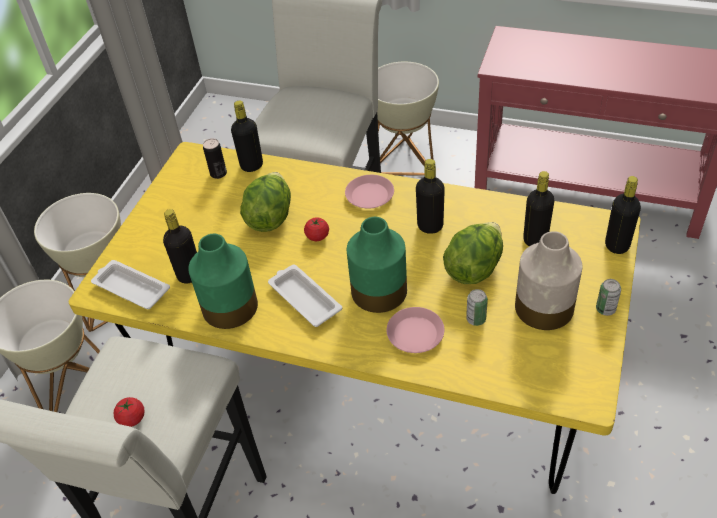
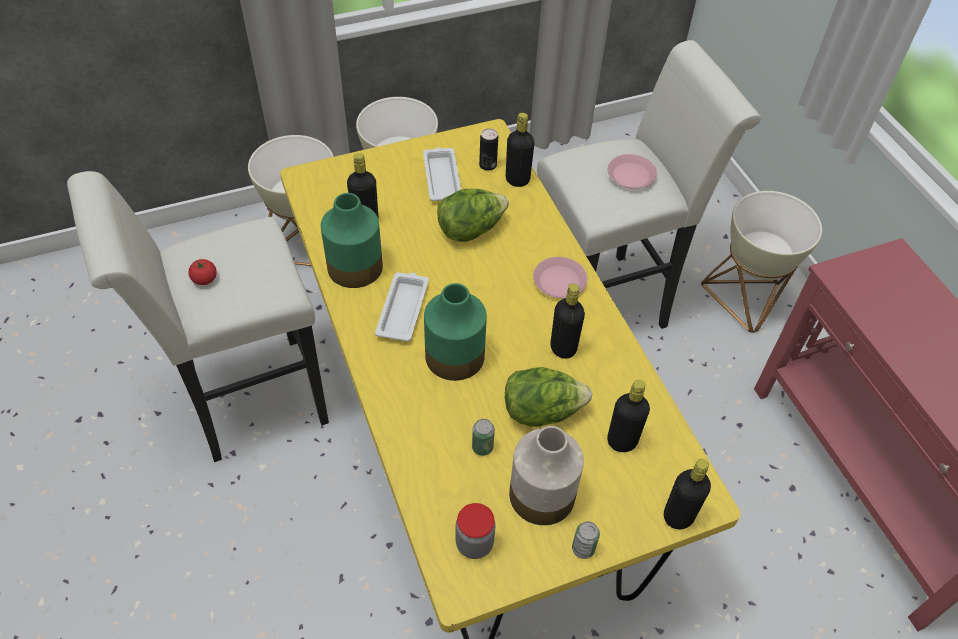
camera: 45 degrees right, 5 degrees up
white tray [91,260,170,309] -> white tray moved to [423,147,461,201]
tomato [304,217,329,241] -> none
pink plate [386,307,444,353] -> pink plate moved to [608,154,657,189]
none -> jar [455,503,495,559]

